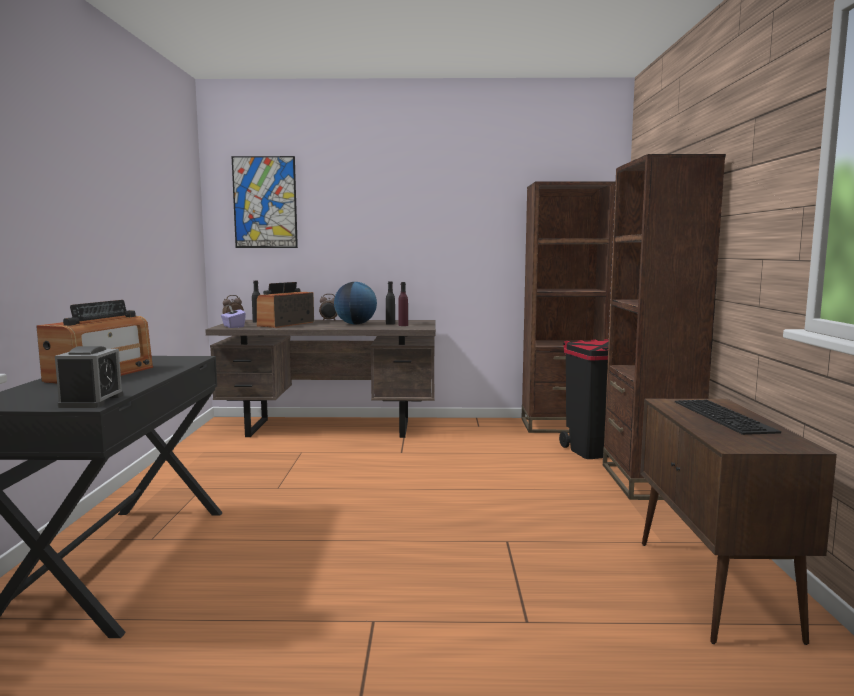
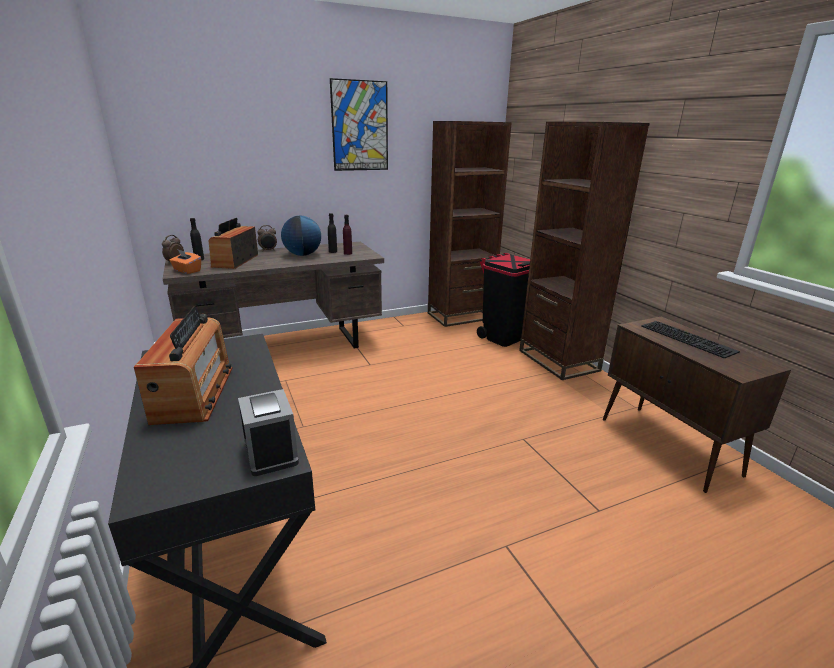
camera: 25 degrees left, 15 degrees up
purple tissue box [221,305,246,328] -> orange tissue box [169,250,201,274]
picture [231,156,298,248] -> picture moved to [330,78,388,171]

